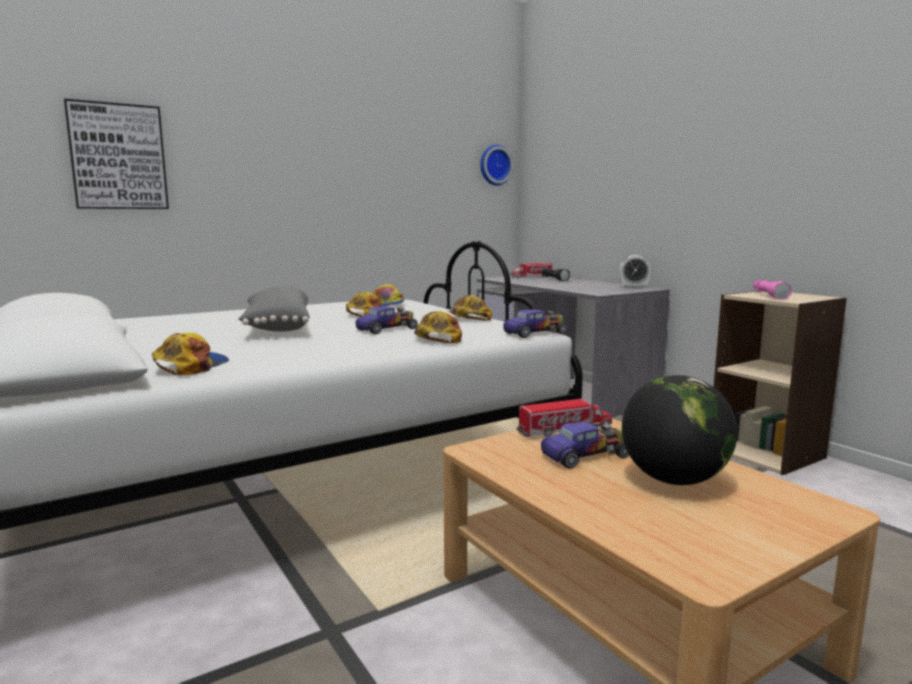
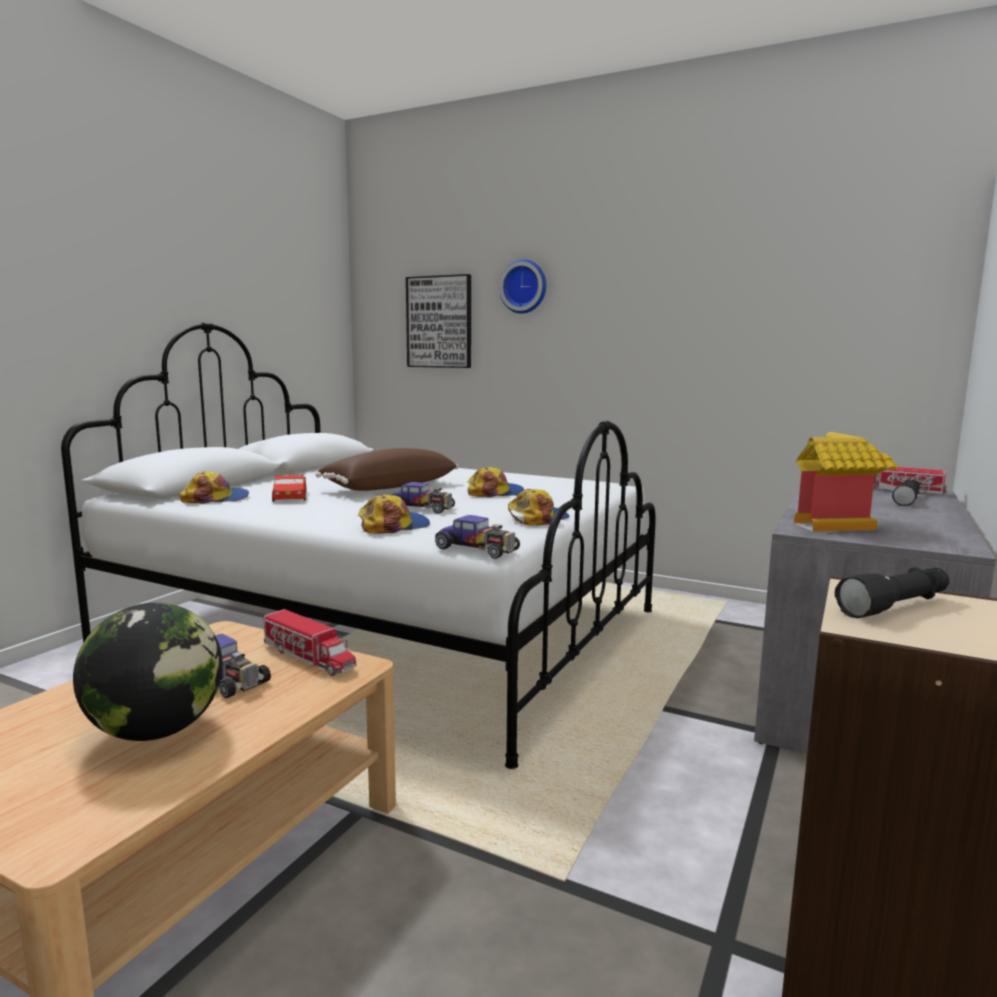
camera: 60 degrees right, 0 degrees up
grey pillow [238,285,310,332] -> brown pillow [316,448,459,491]
cap [373,284,404,307] -> none
wall clock [480,145,513,186] -> wall clock moved to [499,259,546,314]
alarm clock [619,255,651,289] -> none
pink flashlight [753,280,792,300] -> black flashlight [835,567,949,618]
none -> red toy car [272,475,307,502]
none -> toy house [794,432,898,531]

